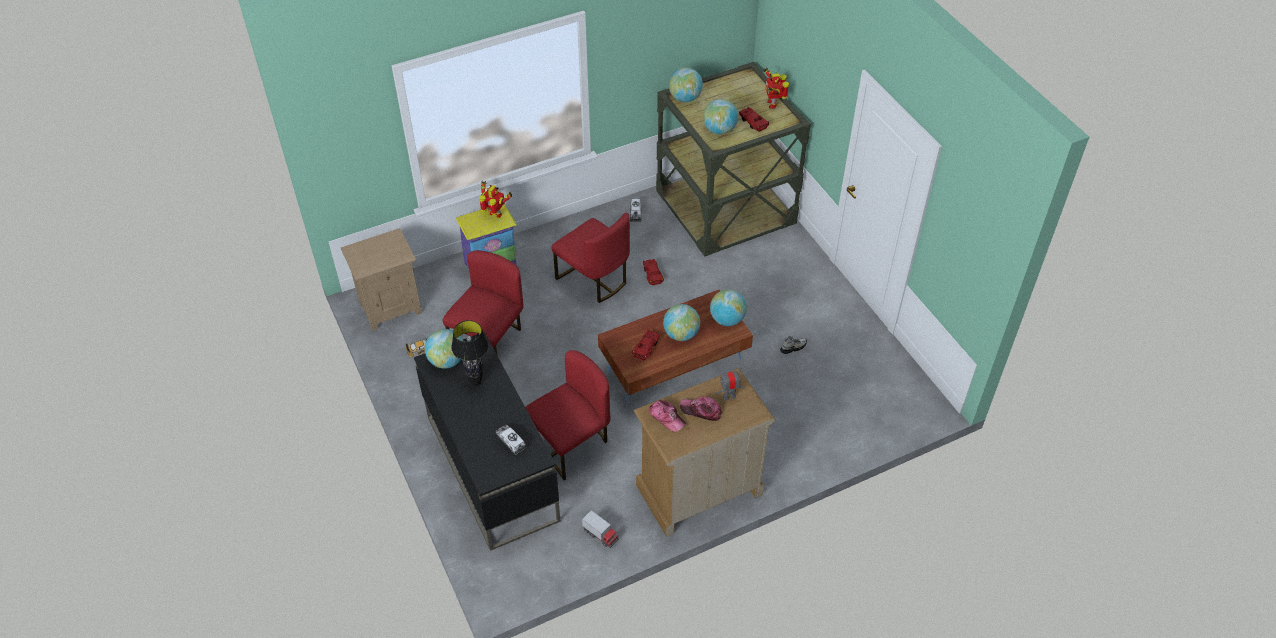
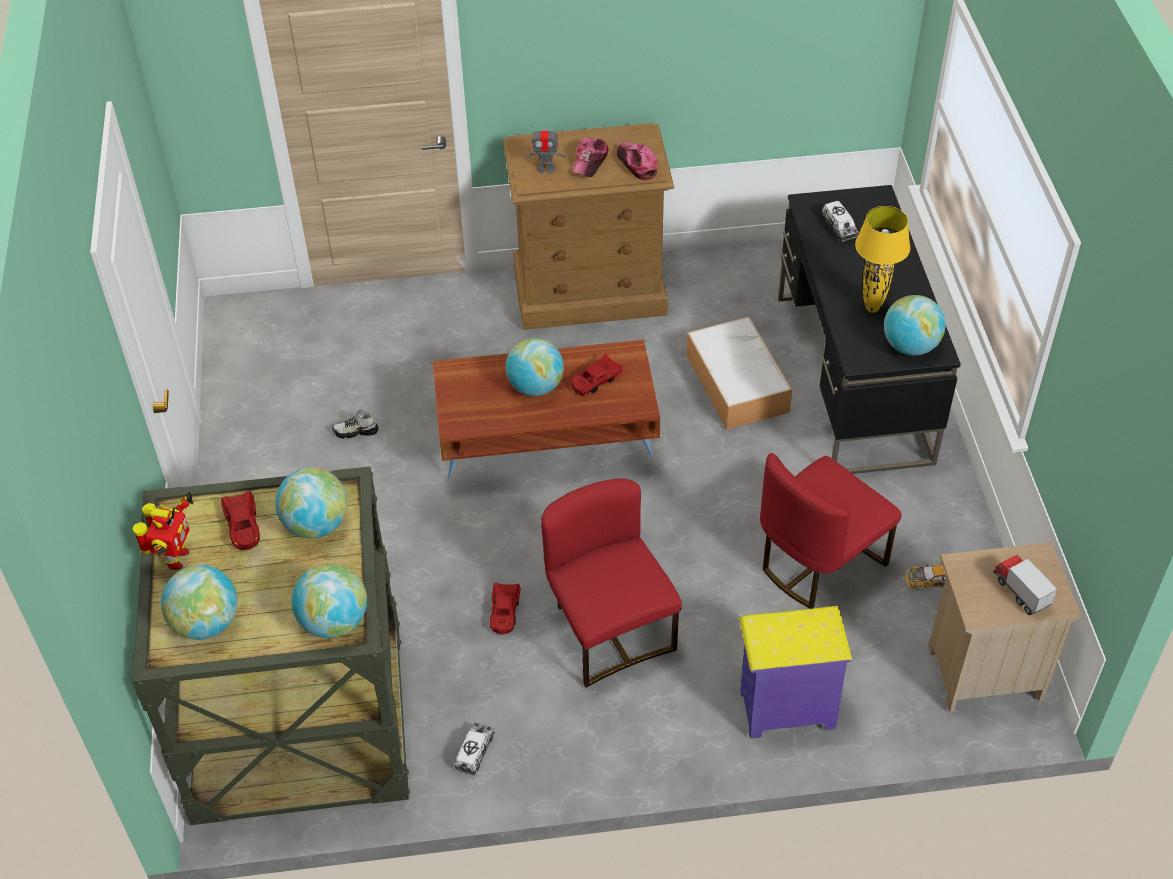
camera: 160 degrees left, 0 degrees up
black table lamp [451,320,489,386] -> yellow table lamp [855,206,910,313]
toy robot [479,181,512,218] -> none
red chair [525,350,610,480] -> storage box [686,317,792,430]
toy truck [582,510,619,548] -> toy truck moved to [993,555,1058,615]
cap [680,396,722,421] -> cap turned 75 degrees clockwise [571,138,609,177]
globe [710,290,747,326] -> globe moved to [161,565,238,640]

